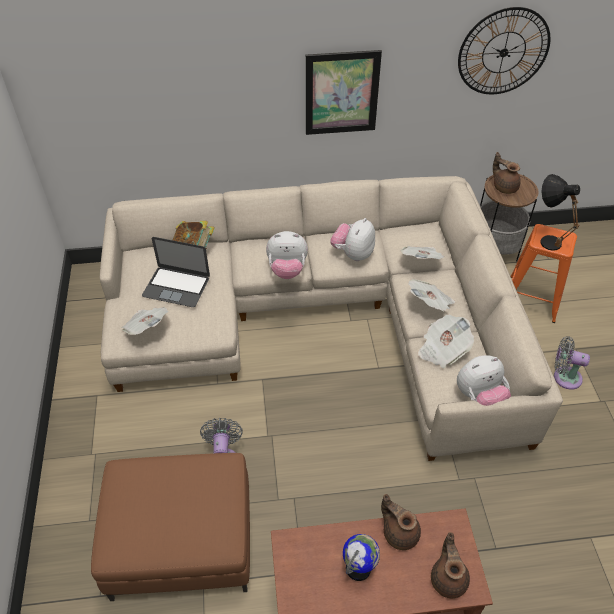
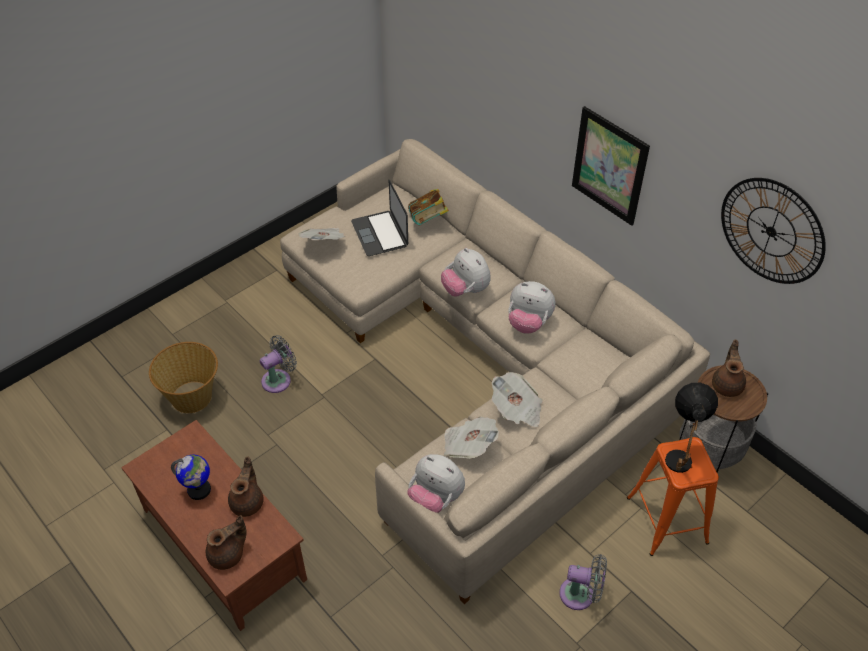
camera: 55 degrees right, 0 degrees up
brown ottoman [91,453,250,601] -> basket [149,342,218,413]
plush toy [330,218,375,261] -> plush toy turned 150 degrees counterclockwise [508,281,556,334]
newspaper [400,246,445,259] -> none
grey fan [554,336,590,390] -> grey fan turned 120 degrees clockwise [559,554,607,610]

